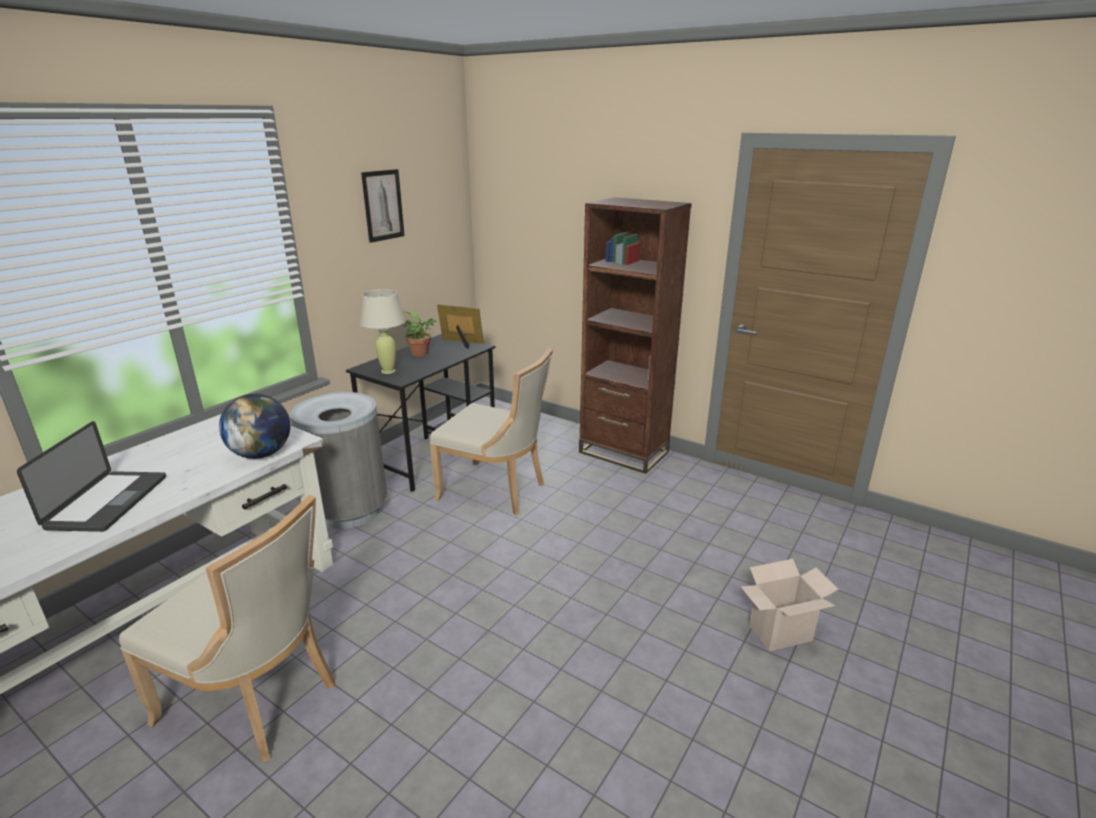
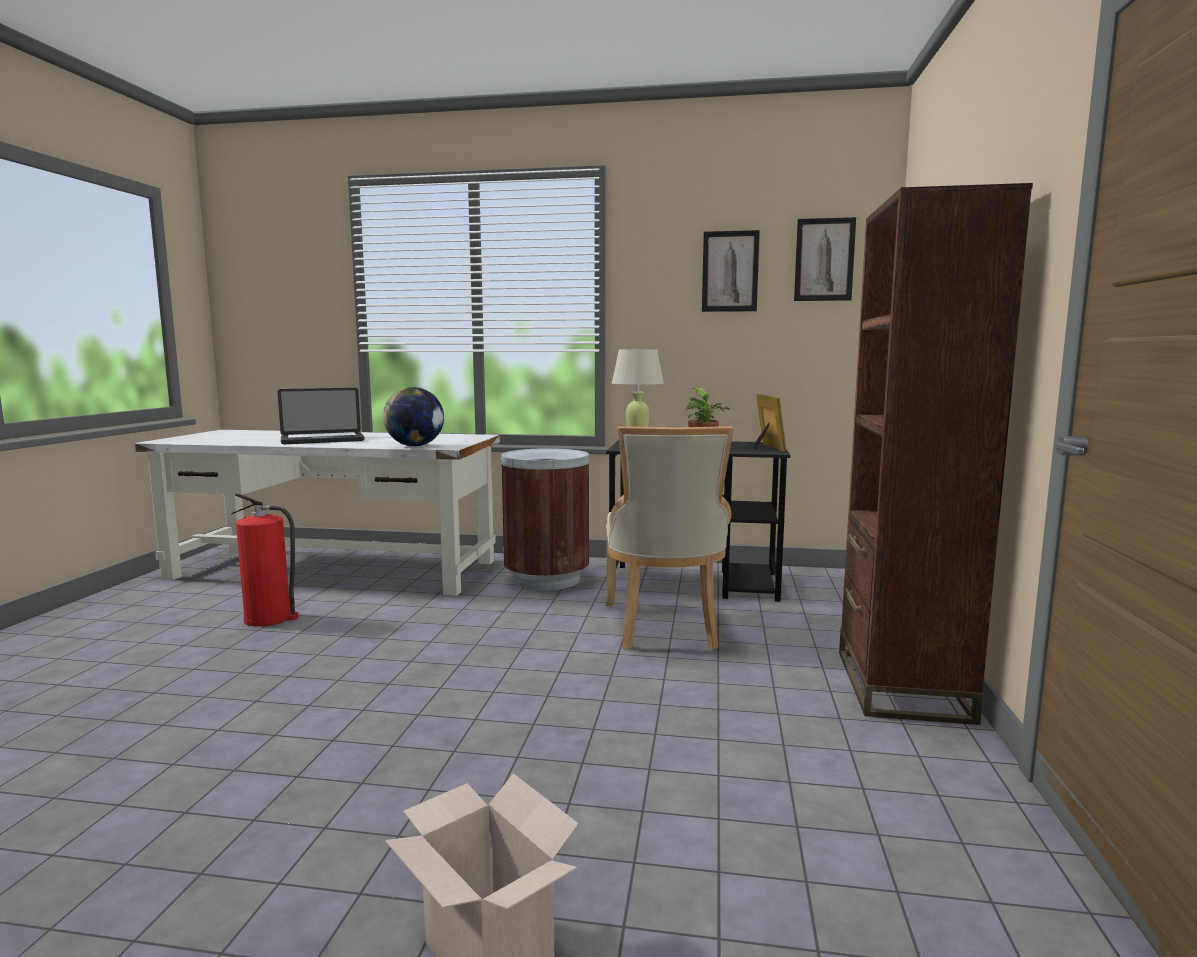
camera: 65 degrees right, 15 degrees down
beige chair [119,495,335,763] -> fire extinguisher [231,494,298,627]
grey trash can [290,392,387,529] -> brown trash can [501,448,589,591]
none -> picture [794,217,856,301]

